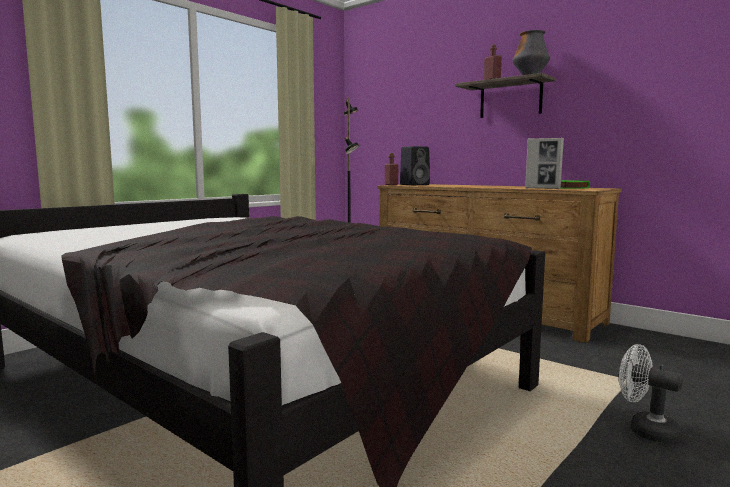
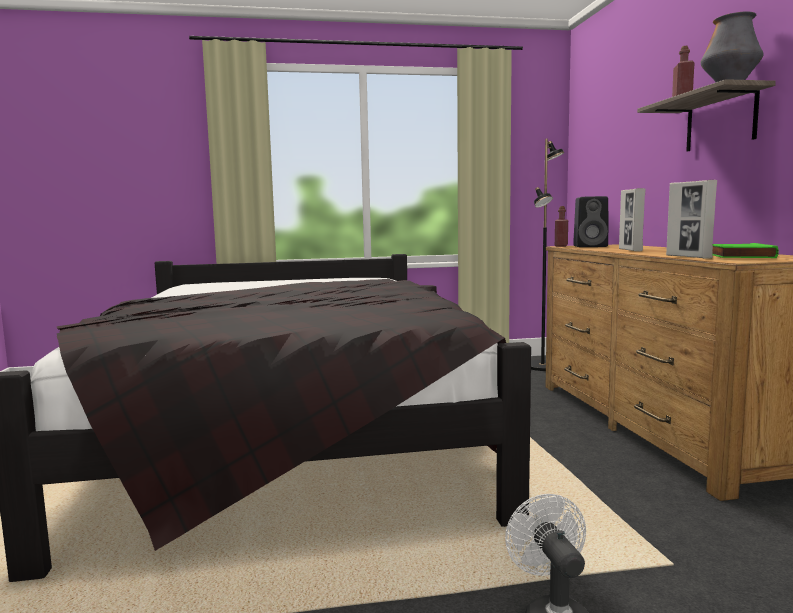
camera: 40 degrees right, 0 degrees up
none -> picture frame [619,188,645,251]

